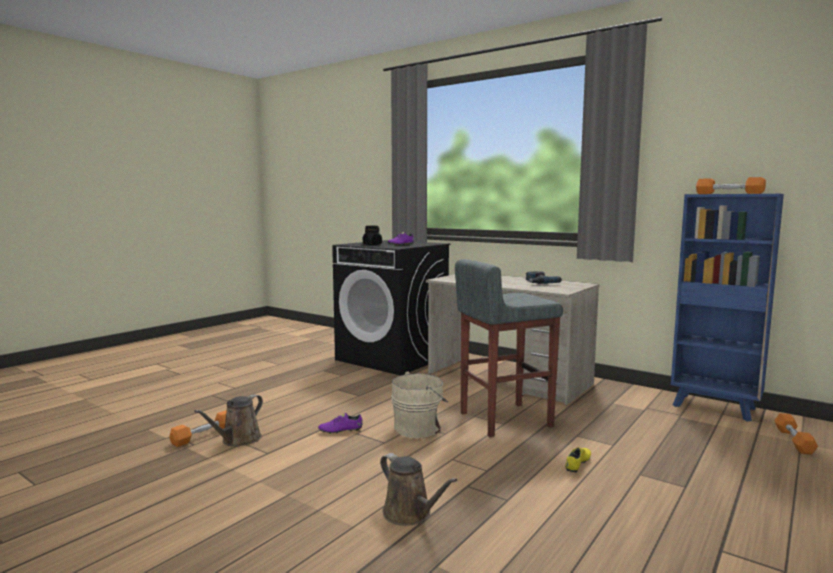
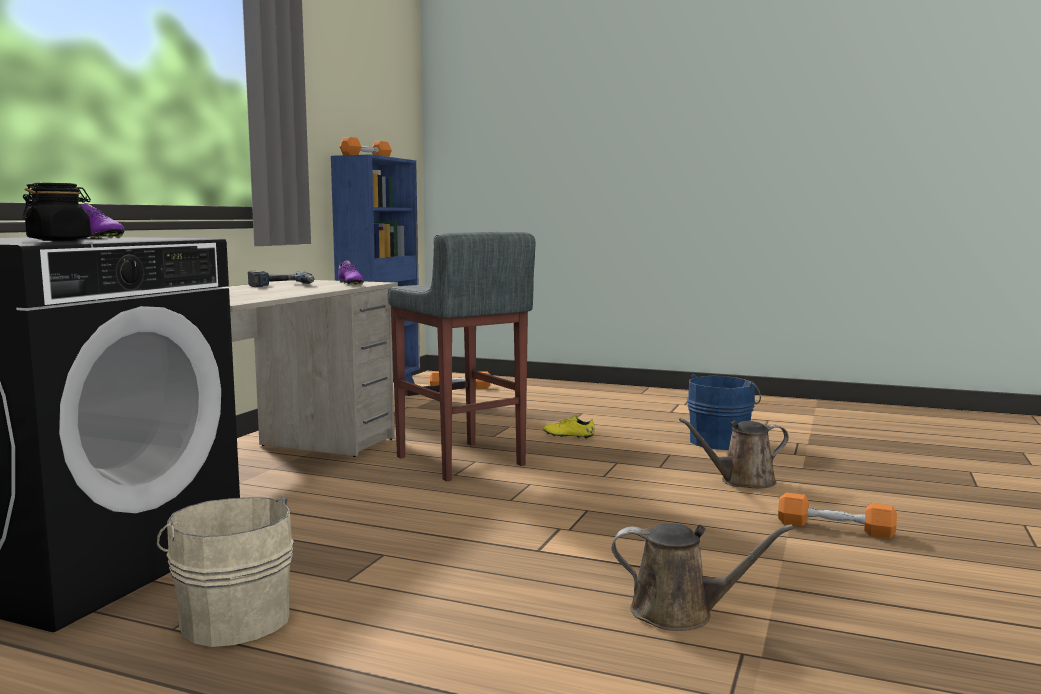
camera: 105 degrees left, 0 degrees up
orange dumbbell [169,410,227,447] -> orange dumbbell moved to [778,493,897,539]
purple shoe [318,413,363,434] -> purple shoe moved to [338,260,364,285]
brown watering can [380,453,457,526] -> brown watering can turned 135 degrees counterclockwise [679,418,789,489]
beige bucket [391,371,448,438] -> beige bucket moved to [157,495,294,647]
none -> blue bucket [687,374,761,450]

